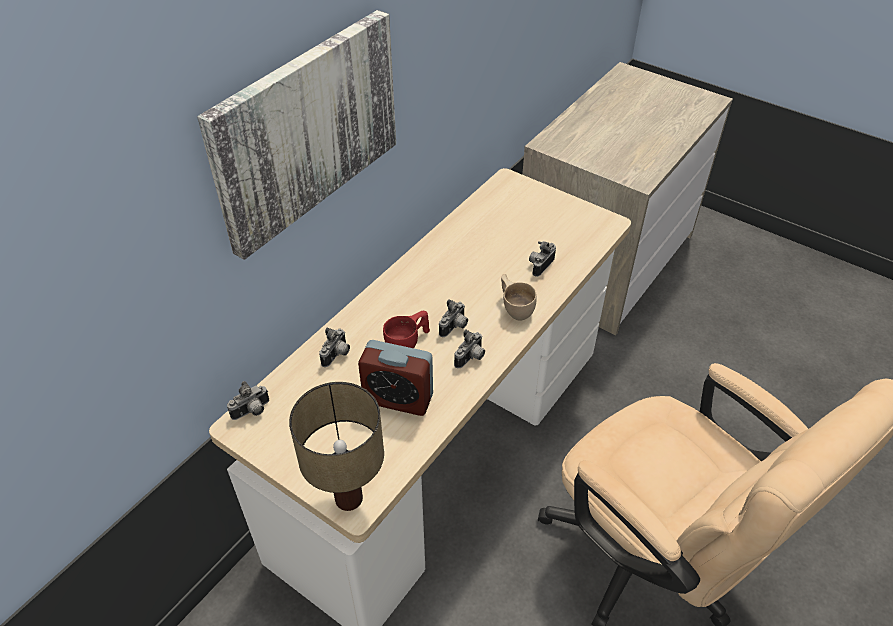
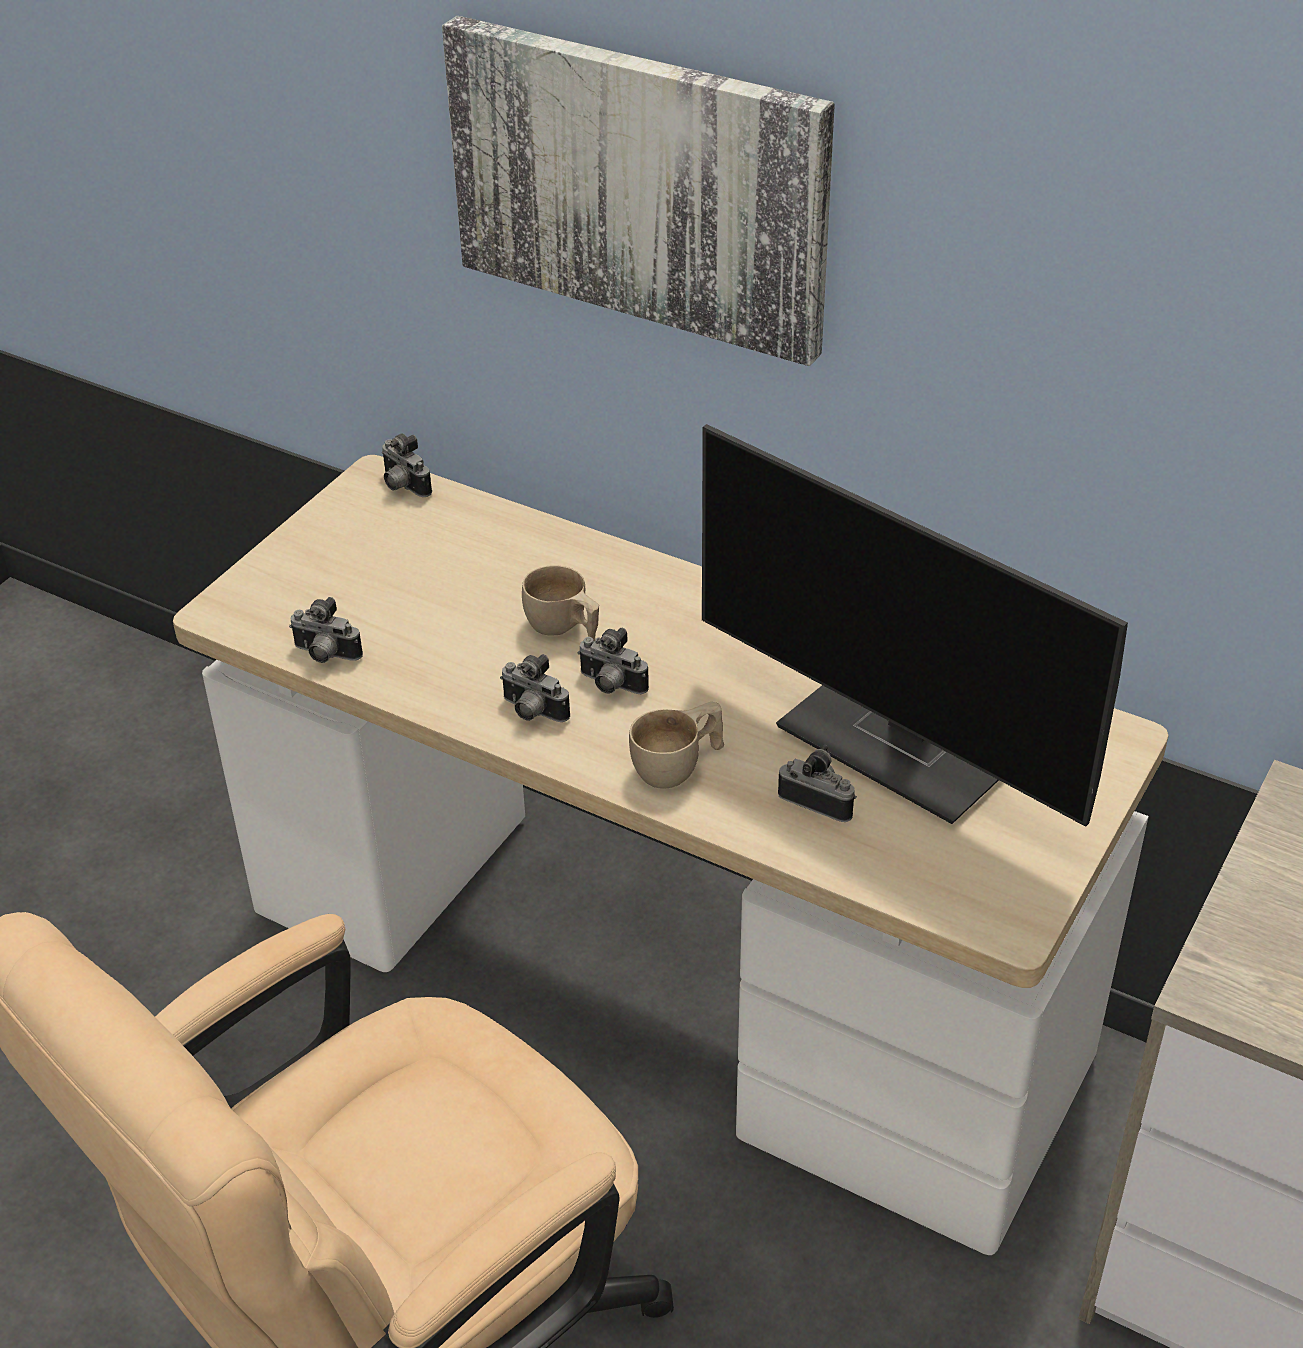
camera: 85 degrees right, 5 degrees down
table lamp [289,382,384,511] -> none
camera [319,328,350,367] -> camera moved to [289,597,363,663]
alarm clock [358,340,433,416] -> none
red cup [383,311,430,348] -> beige cup [522,565,599,642]
none -> monitor [702,424,1128,827]

